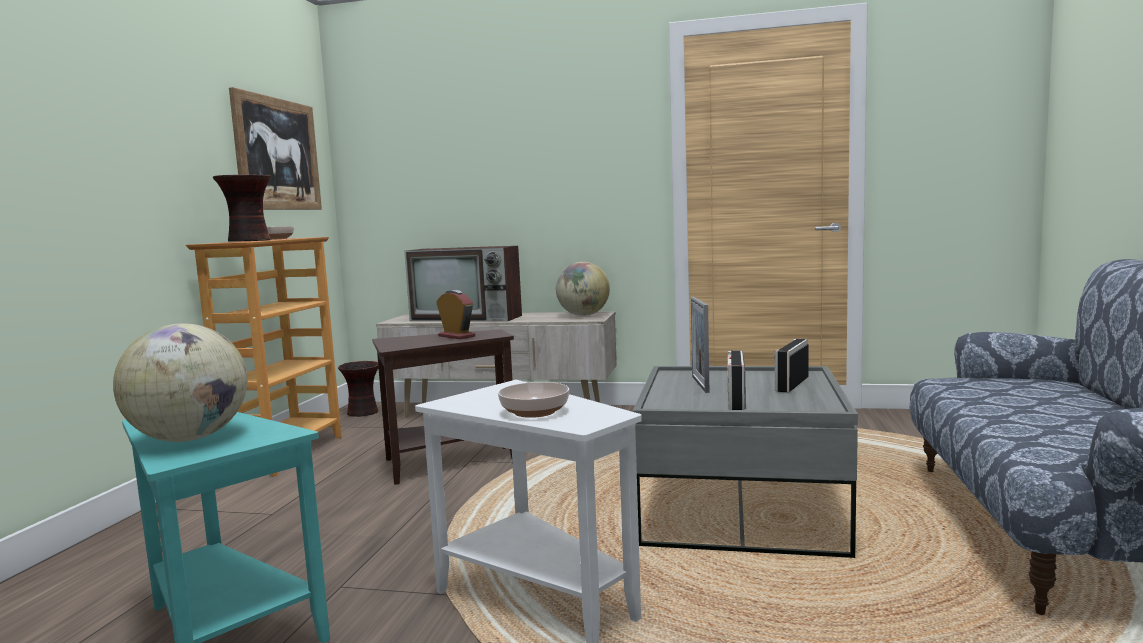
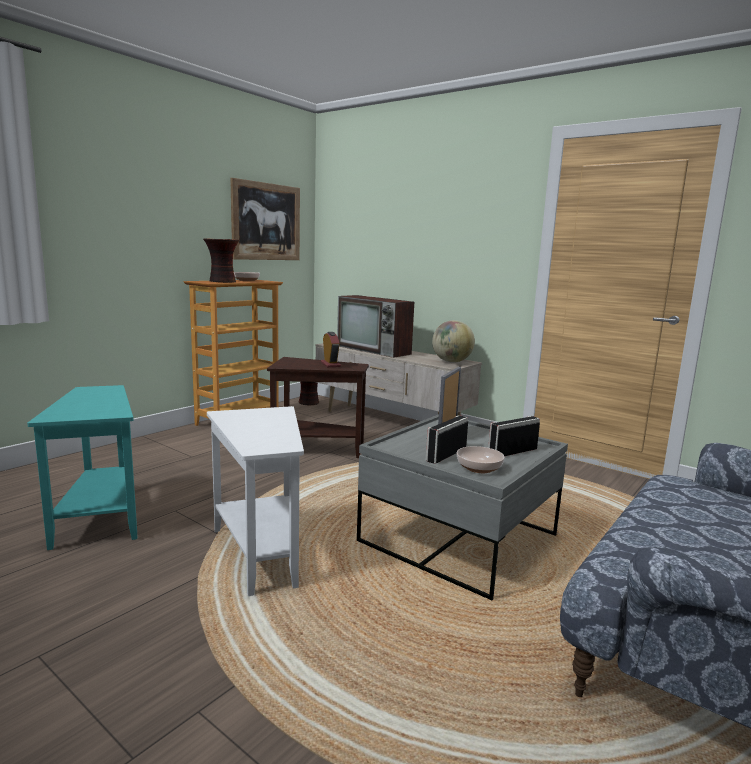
camera: 25 degrees right, 5 degrees up
globe [113,323,247,442] -> none
bowl [498,382,569,418] -> bowl moved to [457,446,505,473]

